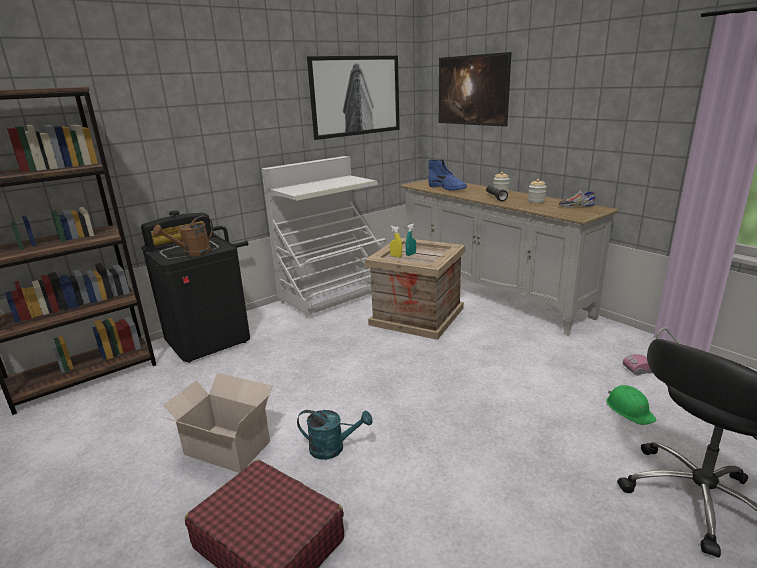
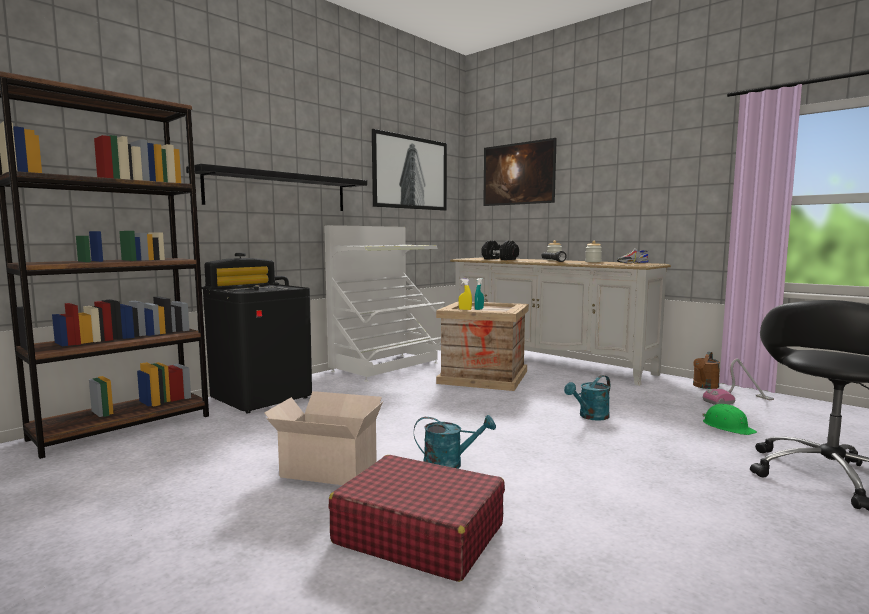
camera: 10 degrees left, 15 degrees down
brown watering can [153,216,213,257] -> brown watering can moved to [693,352,720,389]
blue boot [428,159,467,191] -> black dumbbell [482,241,519,260]
none -> black shelf [186,164,367,211]
none -> turquoise watering can [564,375,610,421]

